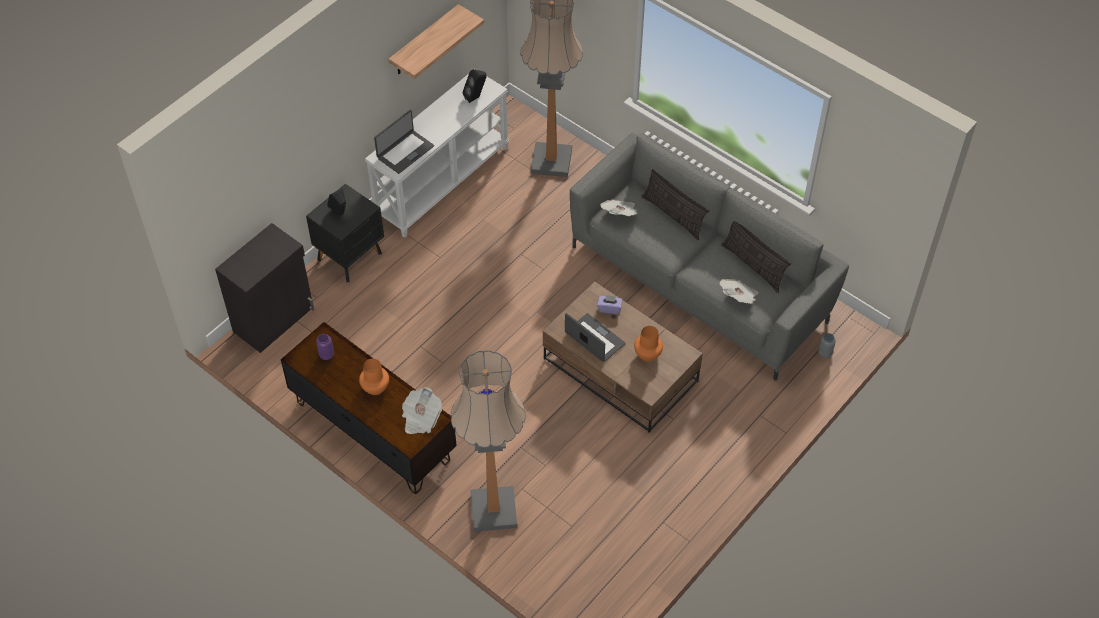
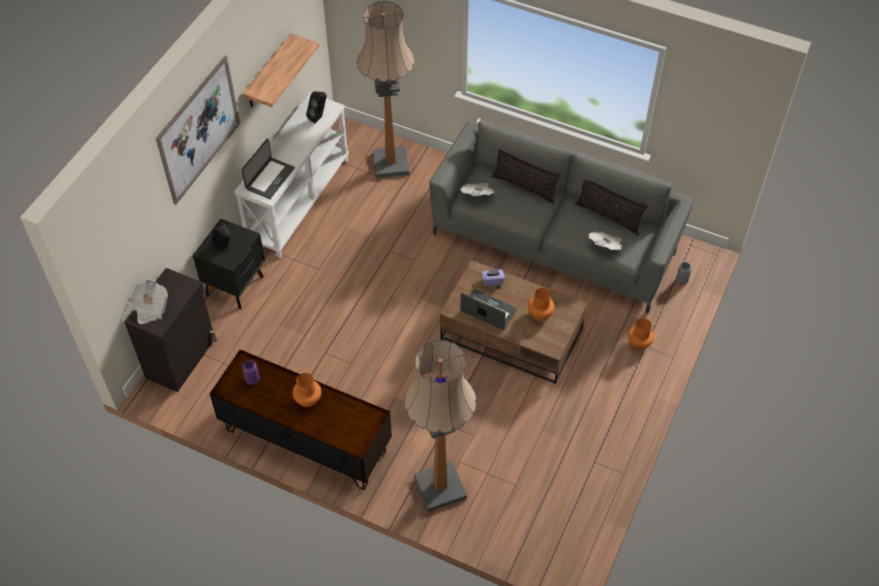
camera: 15 degrees left, 0 degrees up
newspaper [402,387,442,434] -> newspaper moved to [130,279,168,324]
none -> picture [156,56,240,205]
none -> orange vase [628,318,654,350]

